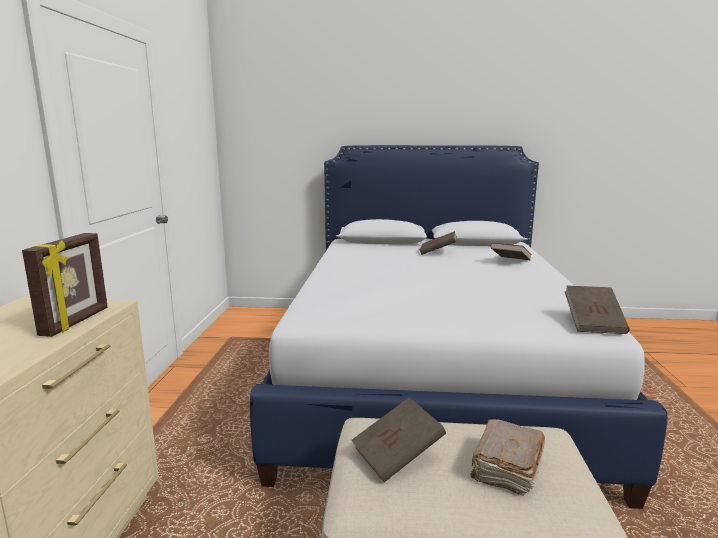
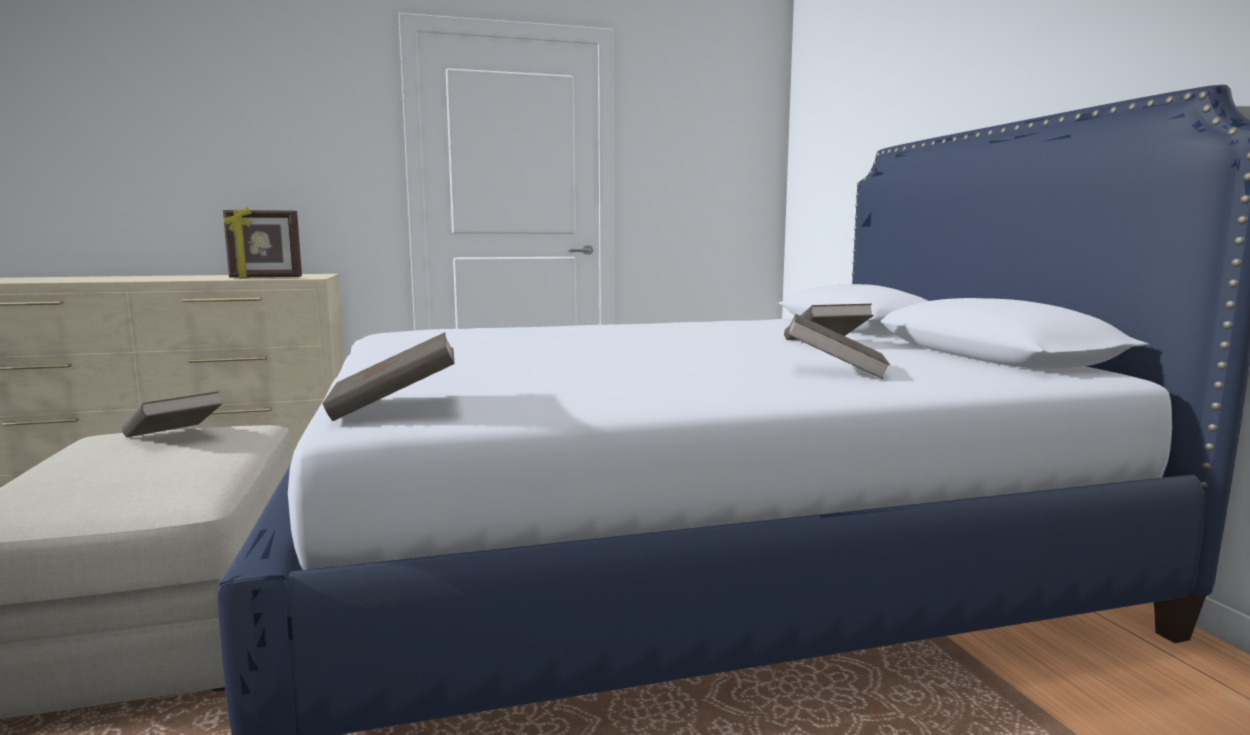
camera: 70 degrees right, 5 degrees down
brown book [470,419,545,496] -> none

